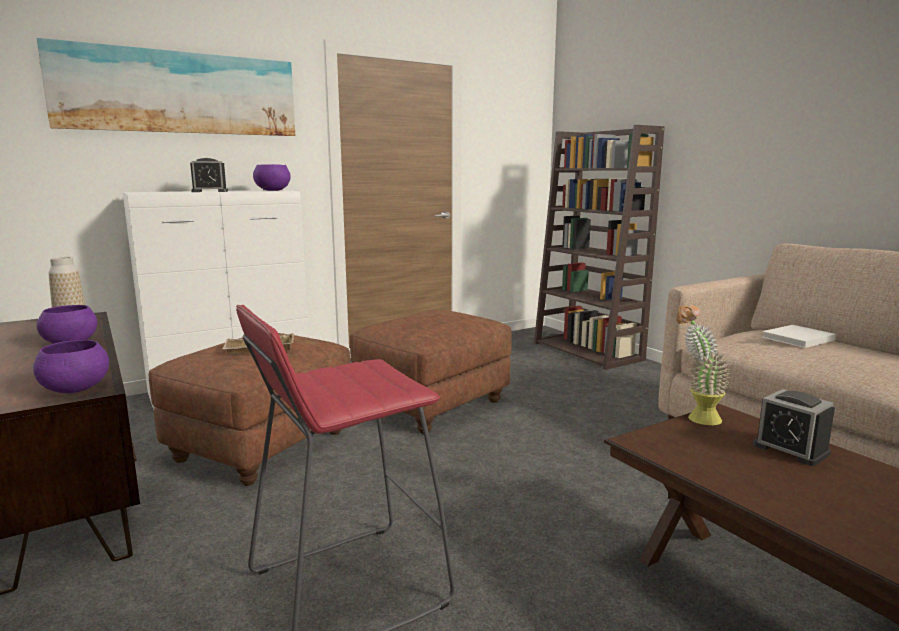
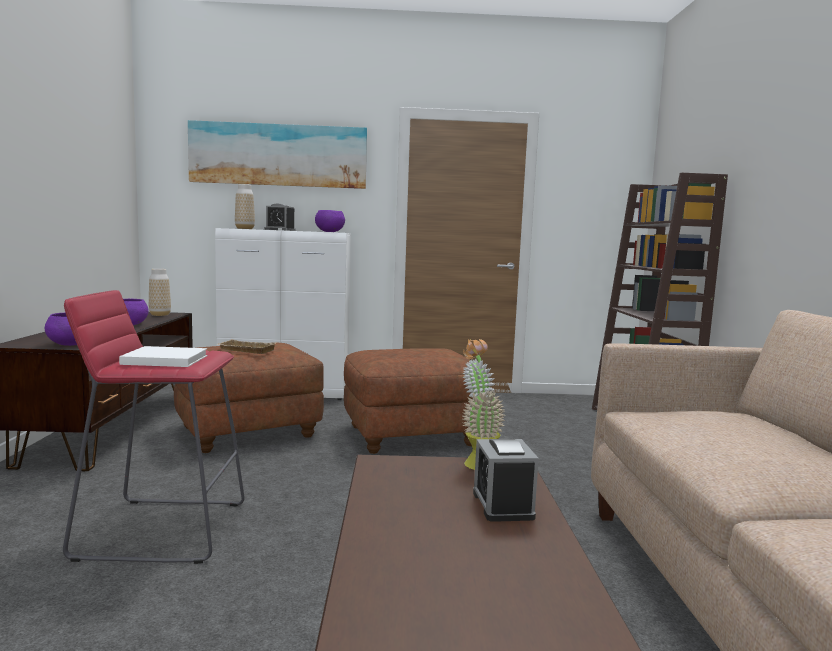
camera: 30 degrees right, 5 degrees down
white book [762,325,836,348] -> white book moved to [119,346,207,367]
none -> vase [235,184,255,229]

